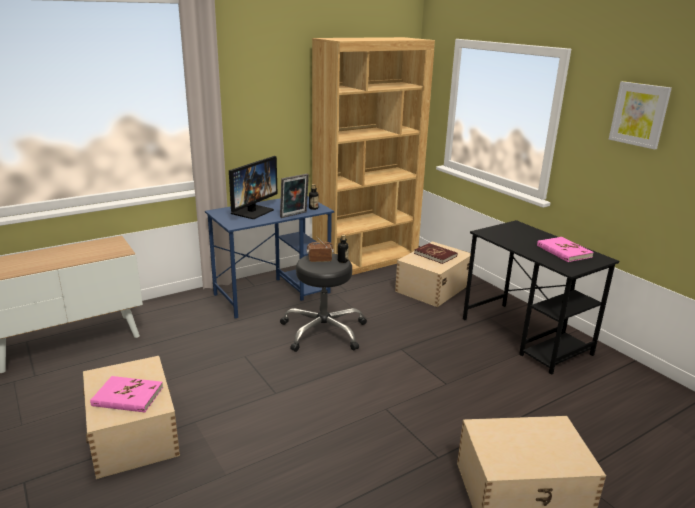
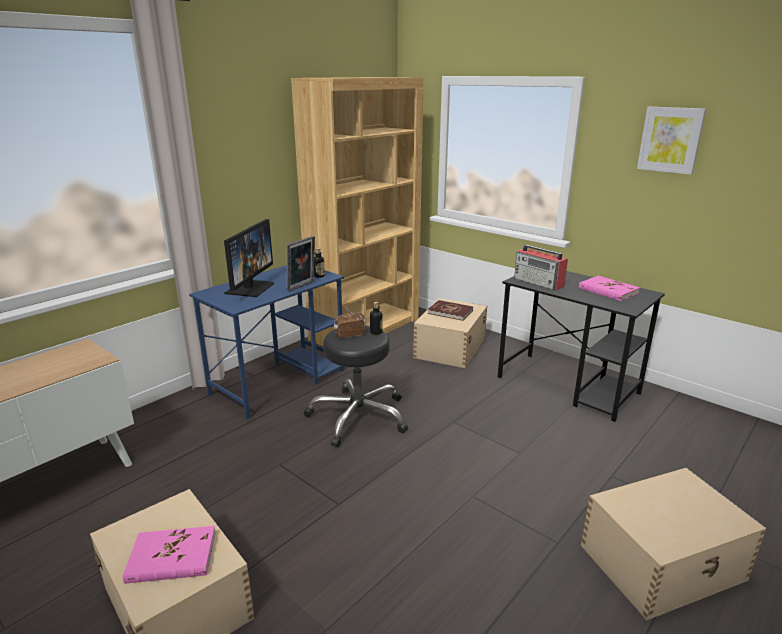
camera: 15 degrees left, 0 degrees up
none -> radio [514,245,568,291]

